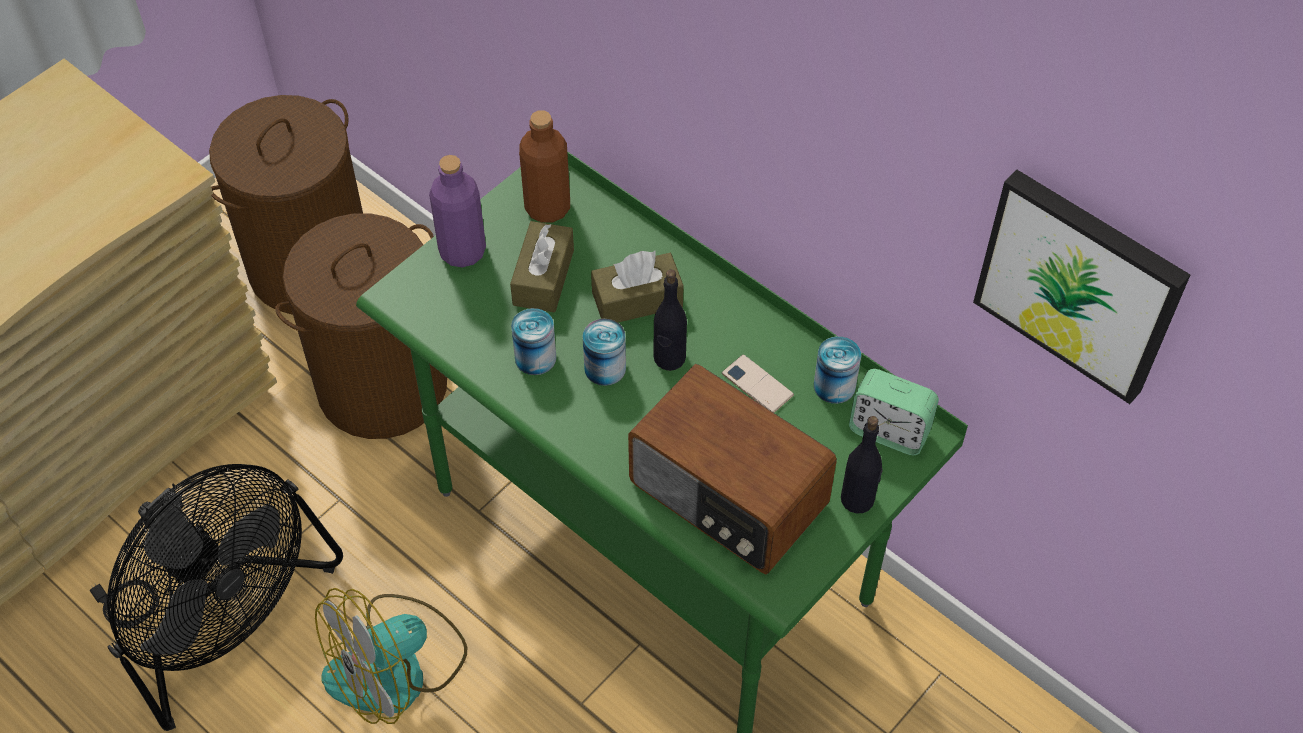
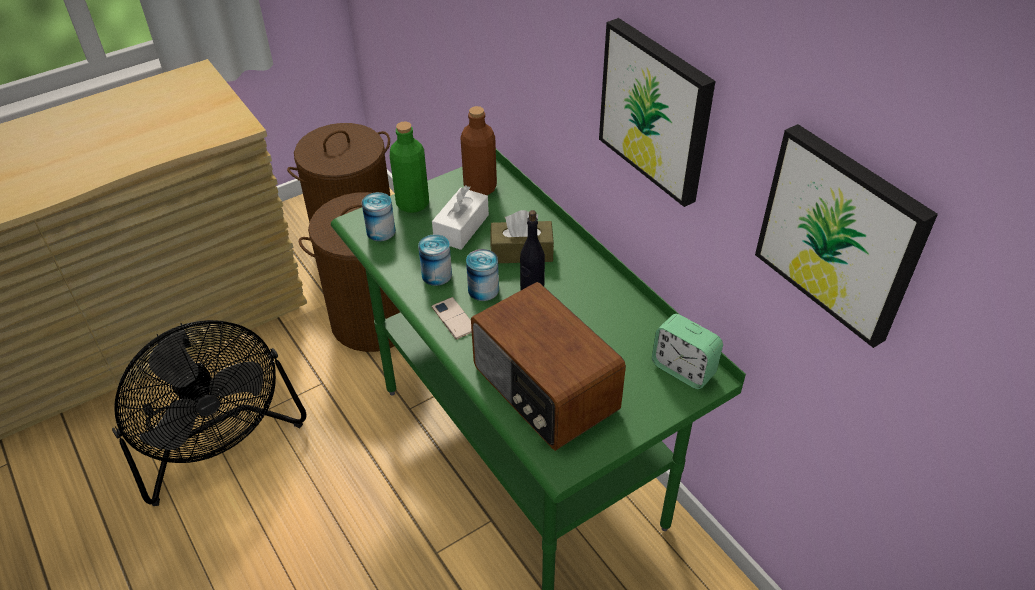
camera: 15 degrees right, 10 degrees down
fan [315,588,467,724] -> none
purple bottle [429,155,486,267] -> green bottle [390,122,429,213]
brown tissue box [510,221,574,313] -> white tissue box [432,185,489,250]
phone [722,354,794,413] -> phone moved to [432,297,472,340]
can [814,336,861,404] -> can moved to [362,192,396,241]
black bottle [841,416,883,513] -> none
none -> picture [599,18,716,207]

